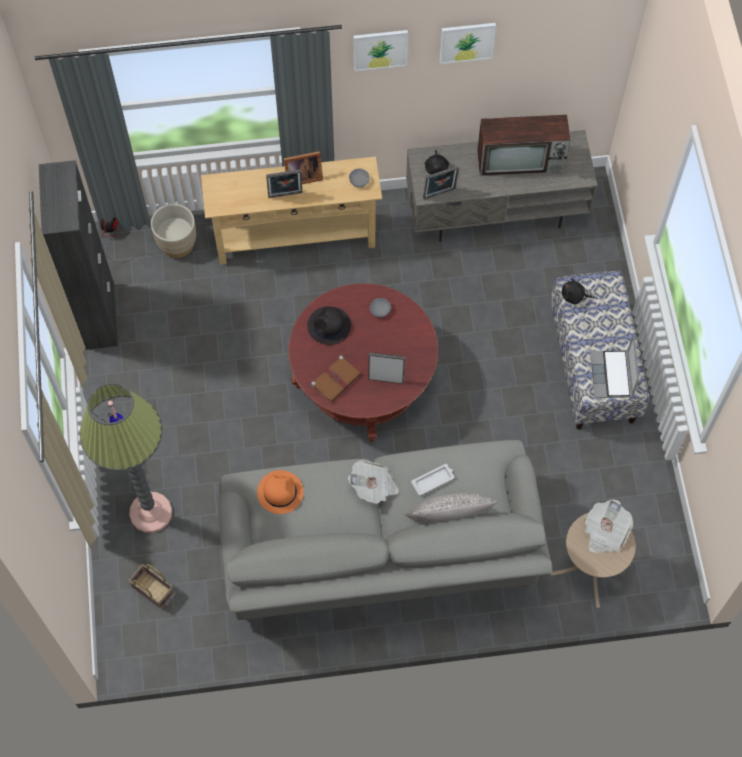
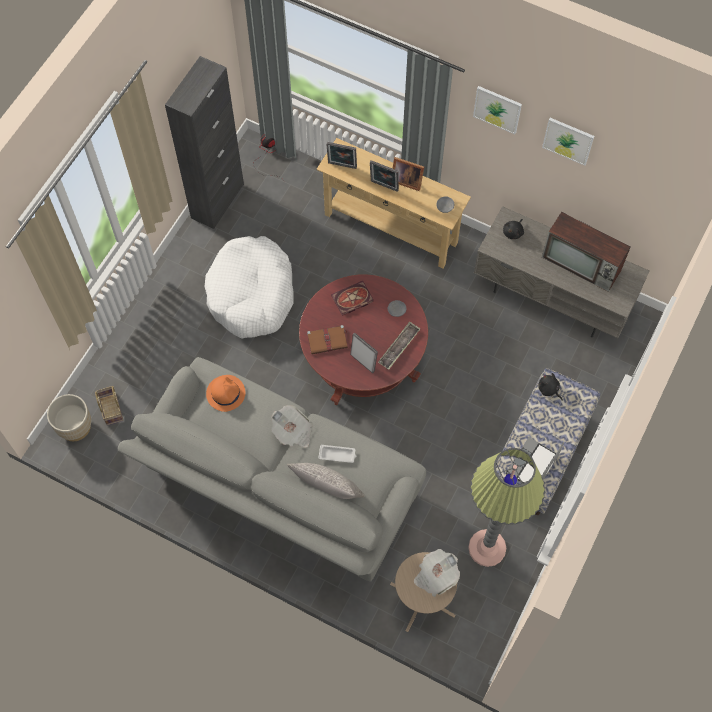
camera: 35 degrees right, 0 degrees up
floor lamp [80,383,172,533] -> floor lamp moved to [468,448,545,567]
beige planter [151,204,196,258] -> beige planter moved to [47,394,91,441]
black hat [307,307,351,345] -> book [331,281,374,316]
picture frame [423,166,459,200] -> picture frame moved to [326,142,357,169]
none -> white dog bed [204,236,294,338]
none -> tray [378,322,421,370]

